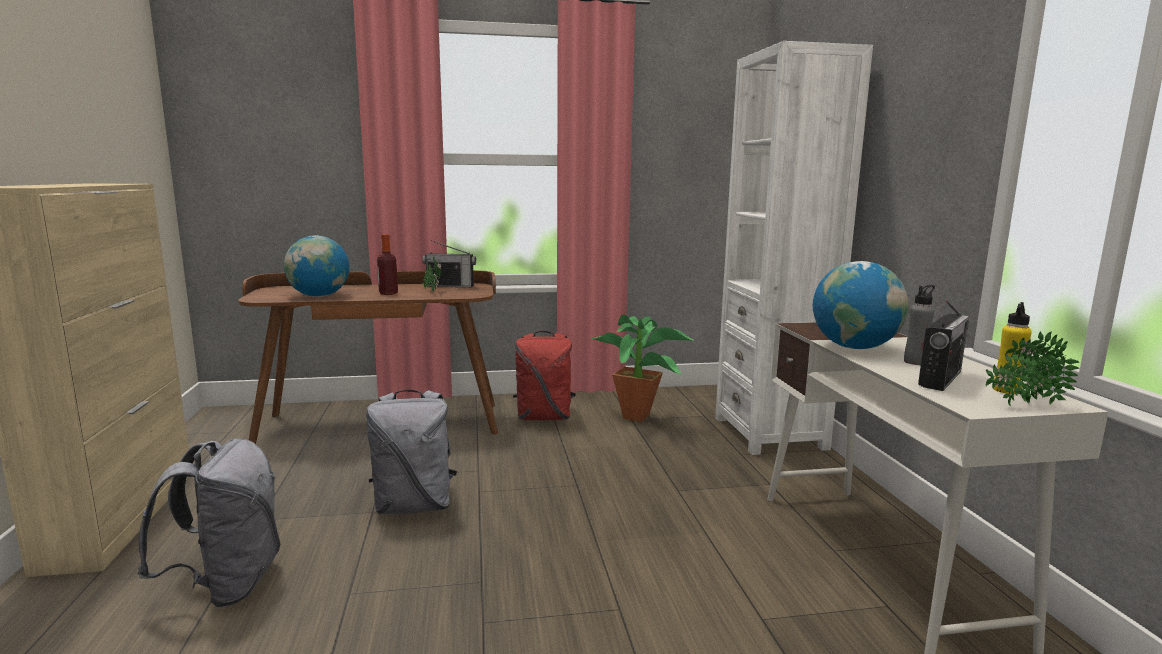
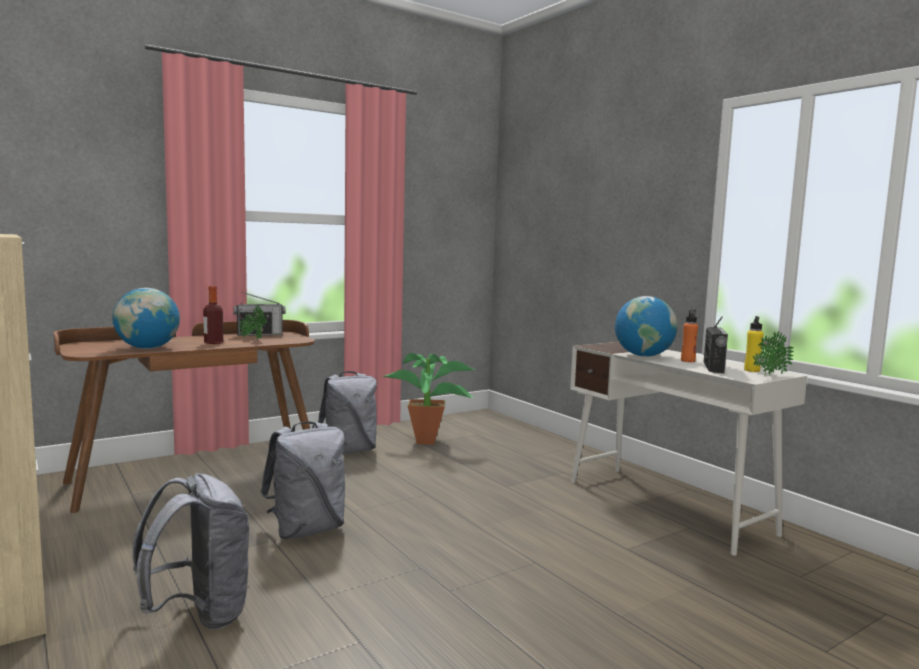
camera: 25 degrees left, 5 degrees down
red backpack [513,331,576,420] -> grey backpack [318,371,377,454]
white bookcase [715,41,873,455] -> none
grey bottle [904,285,935,365] -> orange bottle [681,310,698,362]

